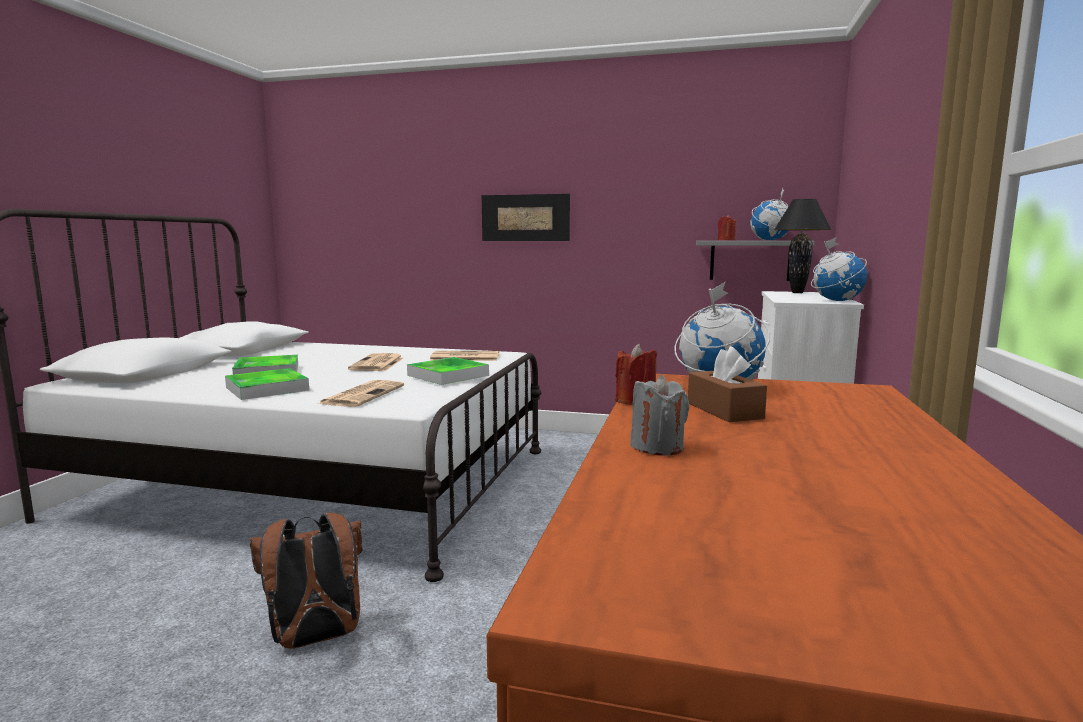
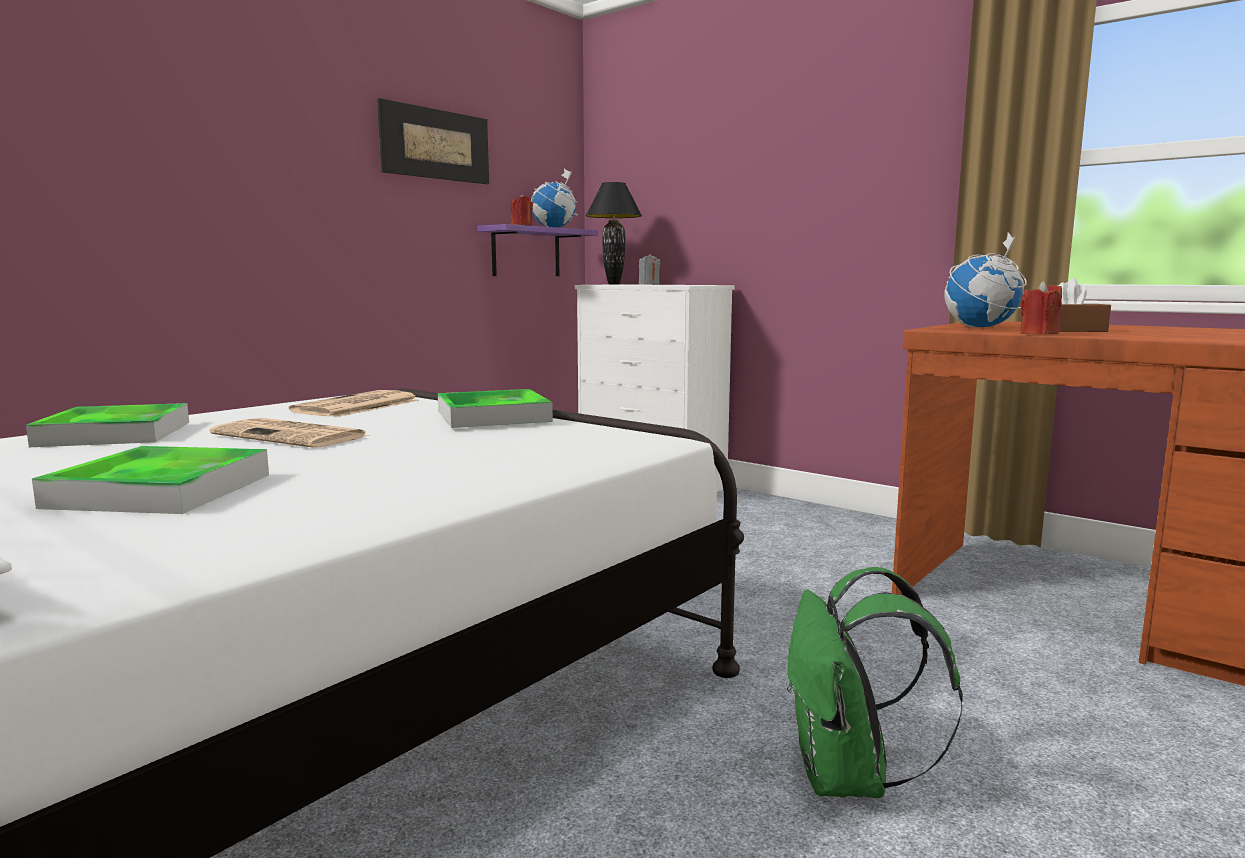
camera: 65 degrees left, 0 degrees up
tray [225,368,309,400] -> tray moved to [26,403,189,447]
brown backpack [250,513,362,649] -> green backpack [787,567,963,798]
newspaper [318,380,404,407] -> none
picture [482,194,570,241] -> picture moved to [377,98,489,184]
grey candle [630,375,689,456] -> grey candle moved to [639,254,660,285]
grey shelf [696,241,815,281] -> purple shelf [477,224,598,276]
globe [811,237,867,301] -> none

